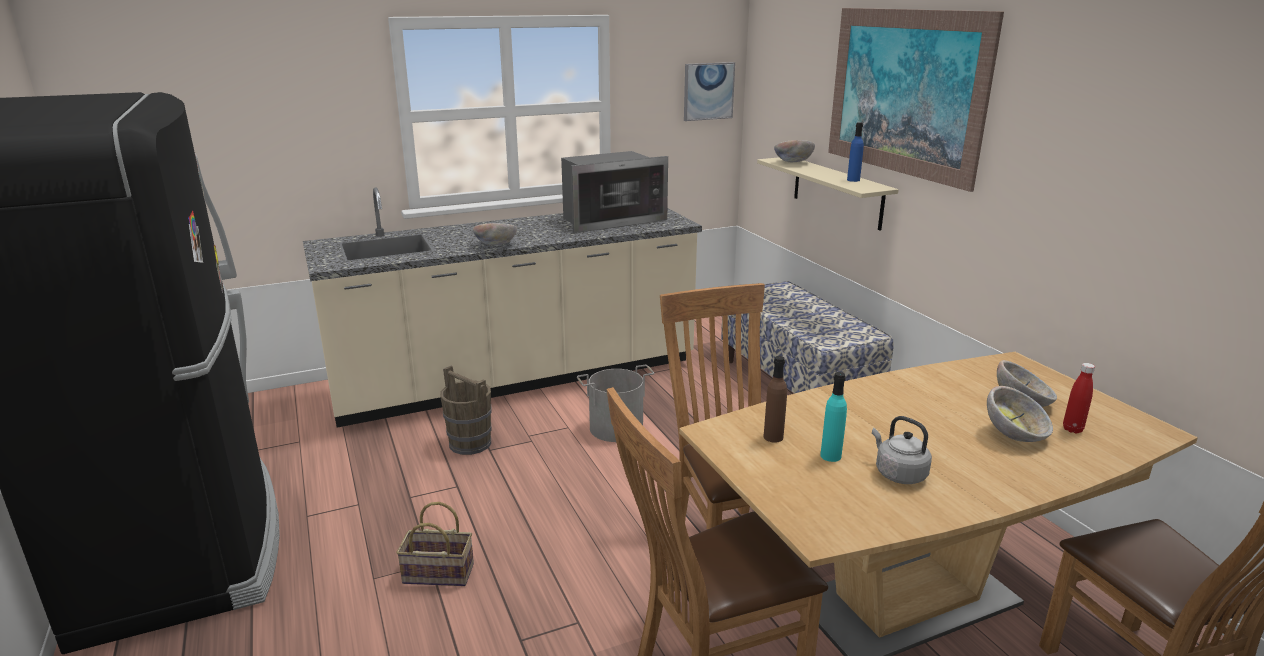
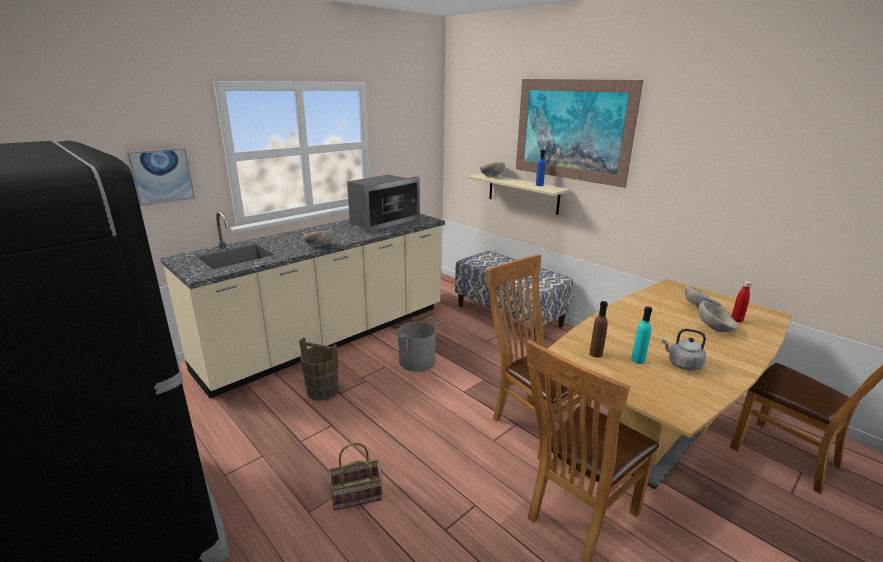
camera: 20 degrees left, 0 degrees up
picture [684,62,735,121] -> picture moved to [127,148,195,206]

